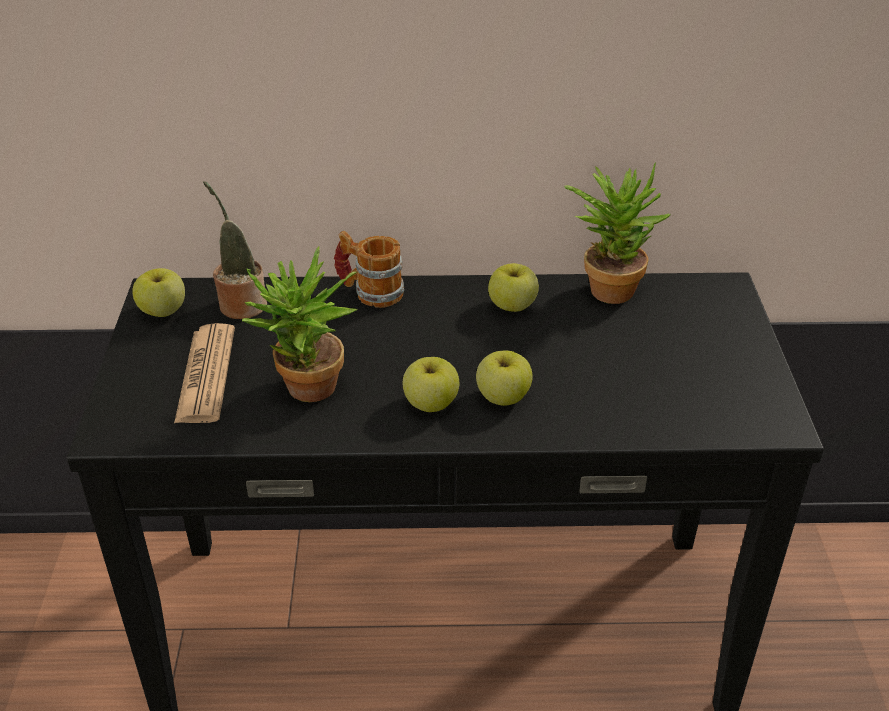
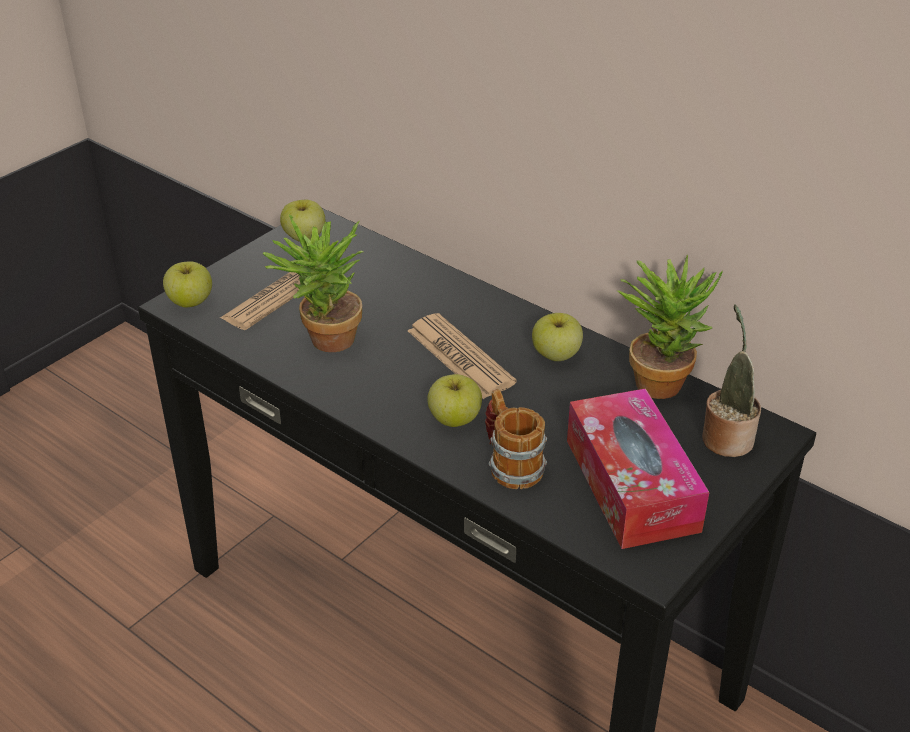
camera: 40 degrees right, 0 degrees up
potted plant [203,181,267,319] -> potted plant moved to [702,305,761,457]
mug [334,231,404,308] -> mug moved to [485,389,547,489]
apple [403,357,459,412] -> apple moved to [163,261,212,308]
none -> newspaper [408,313,517,399]
none -> tissue box [567,388,710,549]

